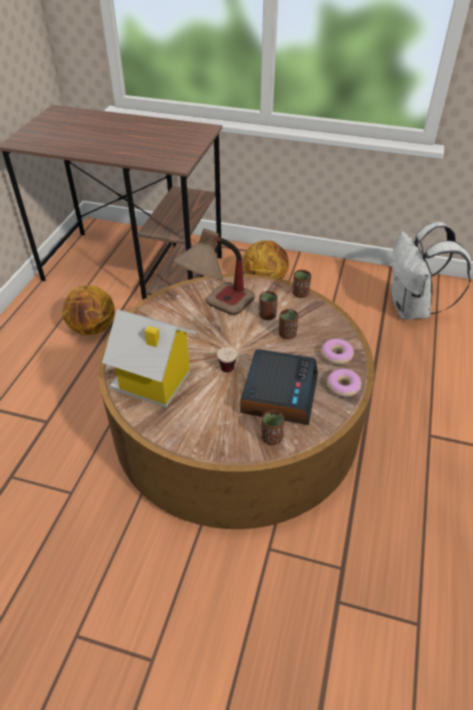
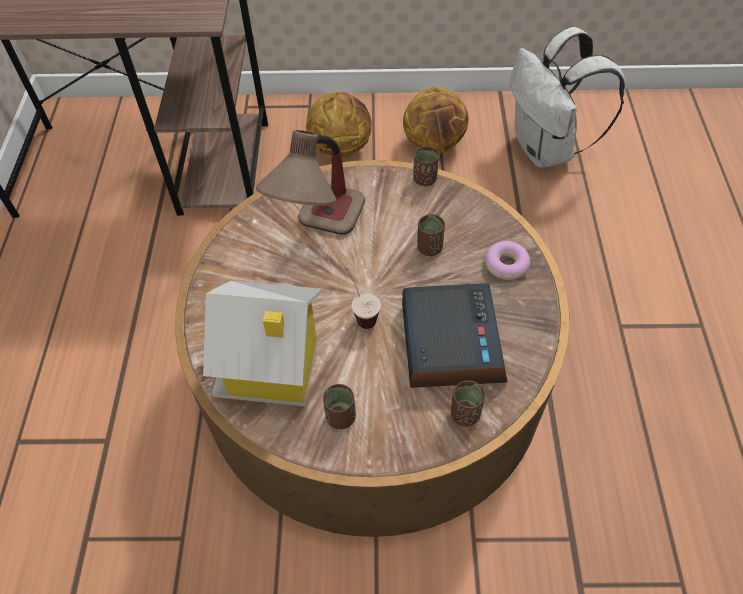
camera: 15 degrees left, 10 degrees up
basketball [62,285,115,335] -> basketball moved to [403,87,469,154]
brown cup [259,291,277,320] -> brown cup moved to [323,384,356,429]
donut [327,369,361,397] -> none

